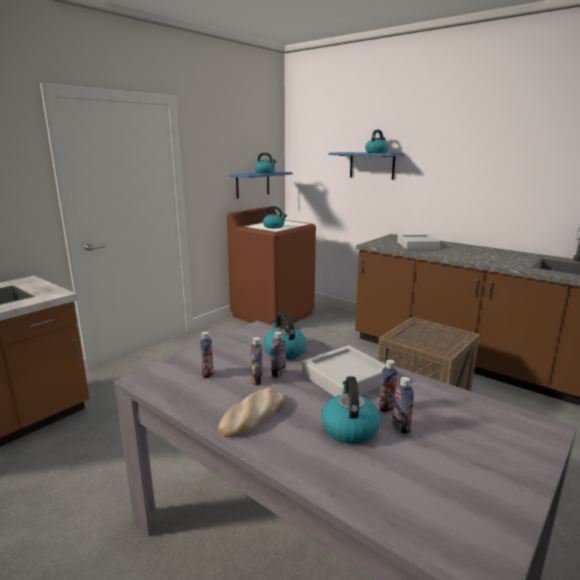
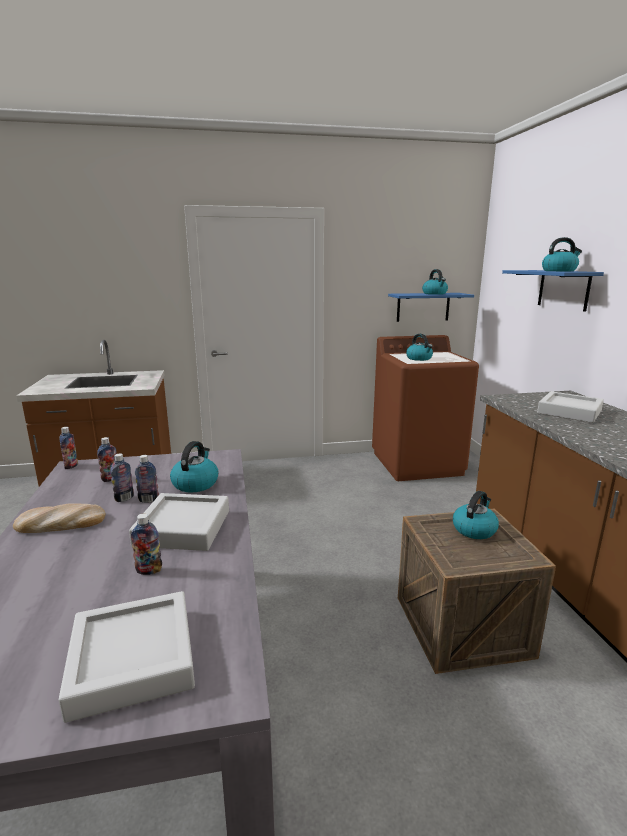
camera: 40 degrees right, 0 degrees up
kettle [321,377,381,444] -> kettle moved to [453,491,499,539]
bottle [392,377,414,434] -> bottle moved to [59,427,78,469]
none -> grey tray [59,591,195,723]

